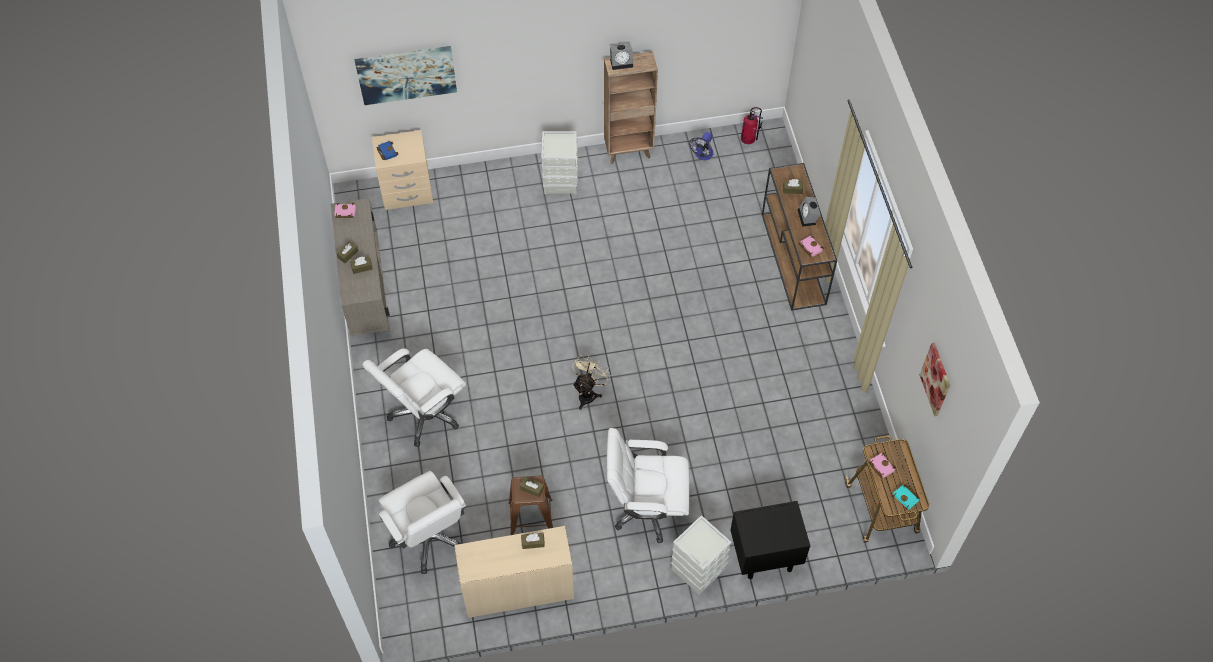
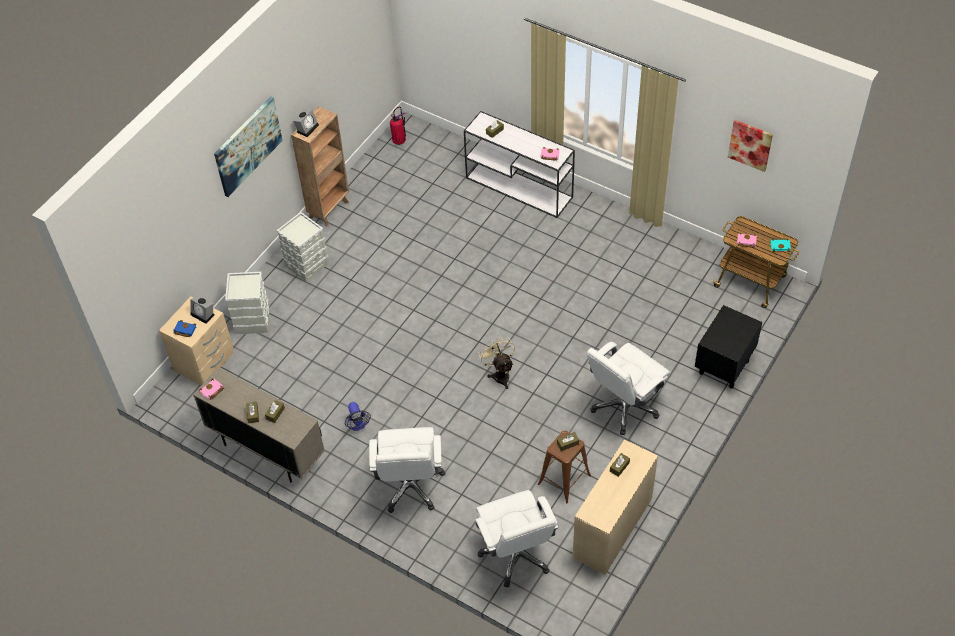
camera: 45 degrees left, 5 degrees down
picture [355,46,457,105] -> picture moved to [214,97,283,197]
white office chair [378,471,466,574] -> white office chair turned 60 degrees clockwise [475,490,559,587]
grey storage box [671,515,731,595] -> grey storage box moved to [225,272,270,334]
fan [689,132,714,160] -> fan moved to [345,402,371,431]
brown console table [762,163,837,311] -> white console table [464,111,575,218]
alarm clock [798,197,821,227] -> alarm clock moved to [190,295,214,324]

